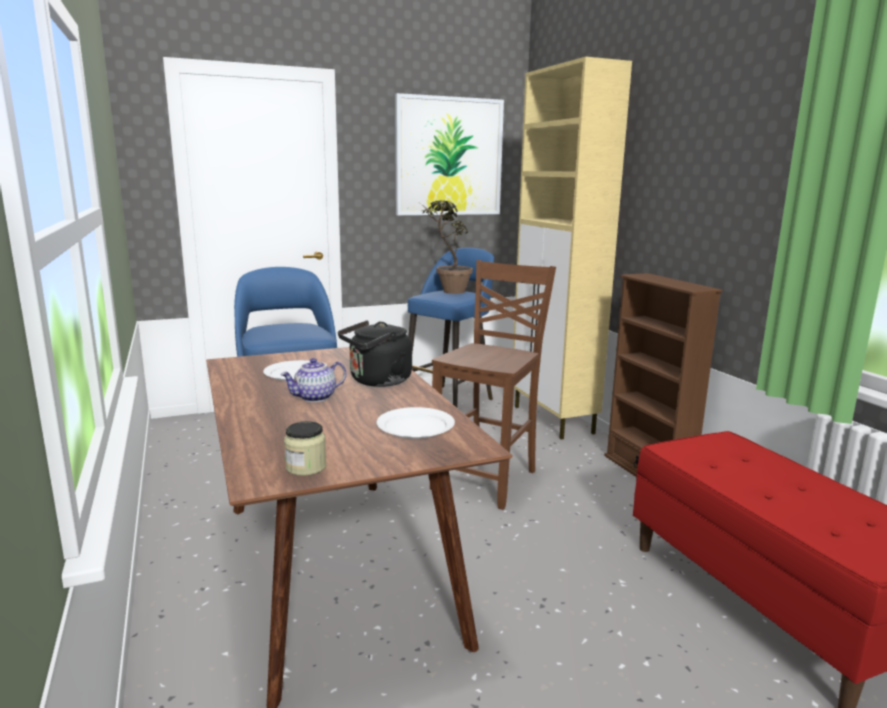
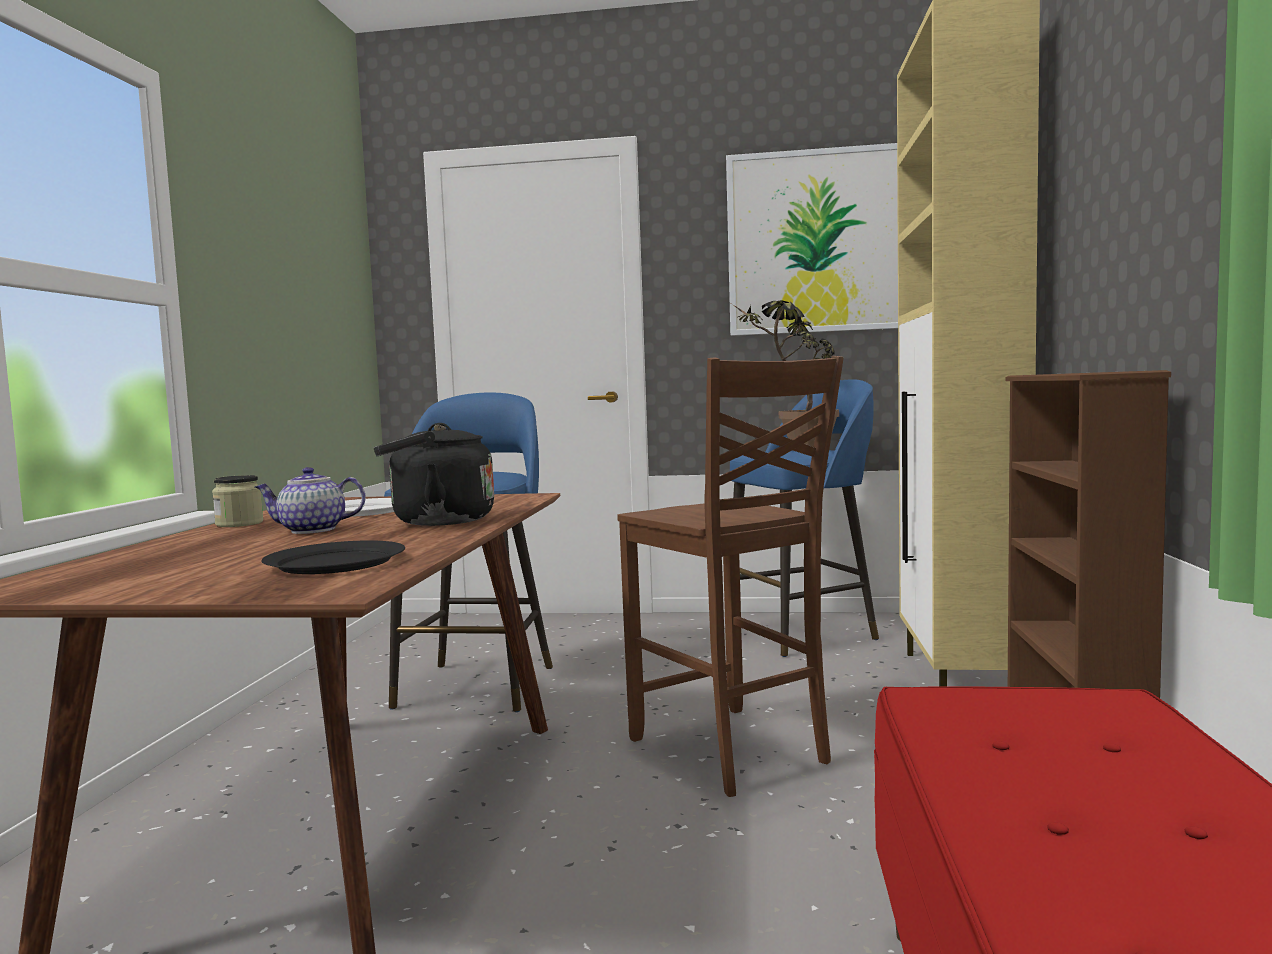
camera: 30 degrees right, 10 degrees down
jar [284,421,326,476] -> jar moved to [212,475,264,527]
white plate [376,407,455,439] -> black plate [261,540,405,574]
brown chair [430,260,556,510] -> brown chair turned 90 degrees clockwise [617,356,844,797]

